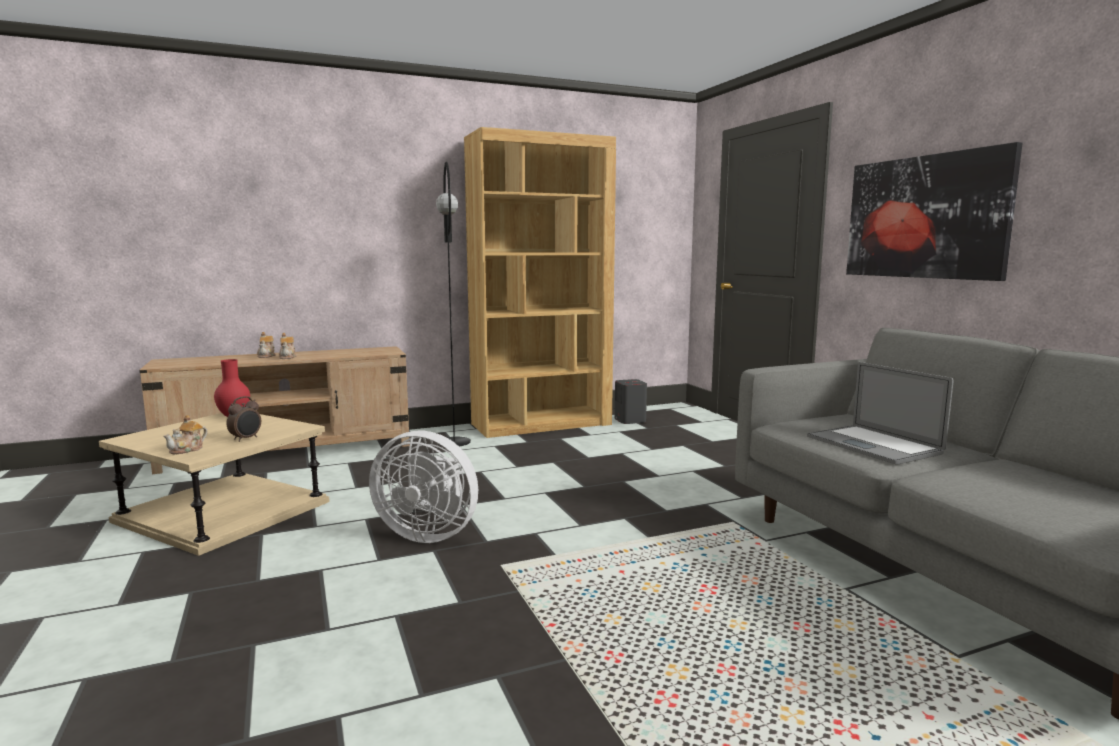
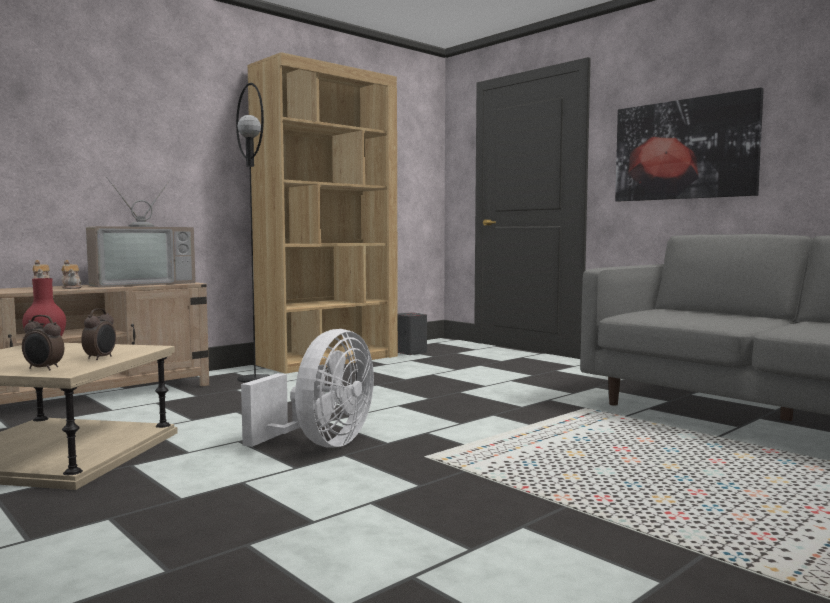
camera: 20 degrees left, 5 degrees down
teapot [163,415,208,454] -> alarm clock [22,315,64,371]
white fan [369,431,478,543] -> white fan turned 60 degrees counterclockwise [241,329,374,447]
laptop [807,362,953,464] -> none
none -> television [86,177,196,288]

